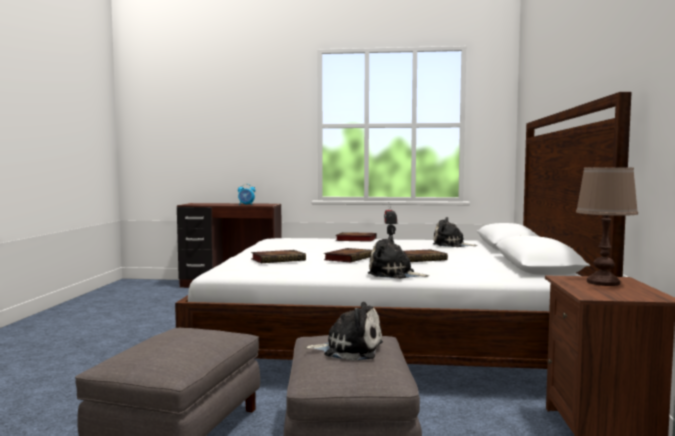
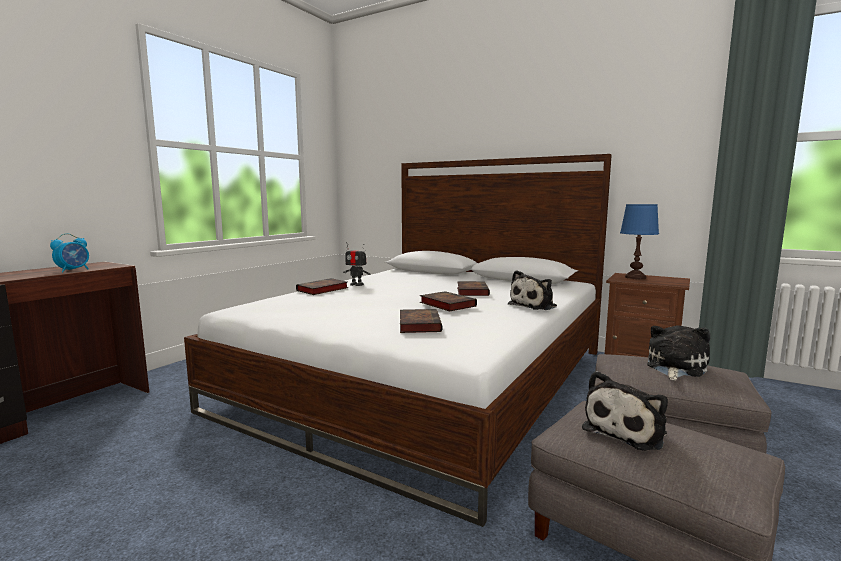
camera: 65 degrees left, 5 degrees up
plush toy [433,217,477,247] -> plush toy moved to [582,371,668,451]
brown table lamp [576,168,638,286] -> blue table lamp [620,204,659,280]

